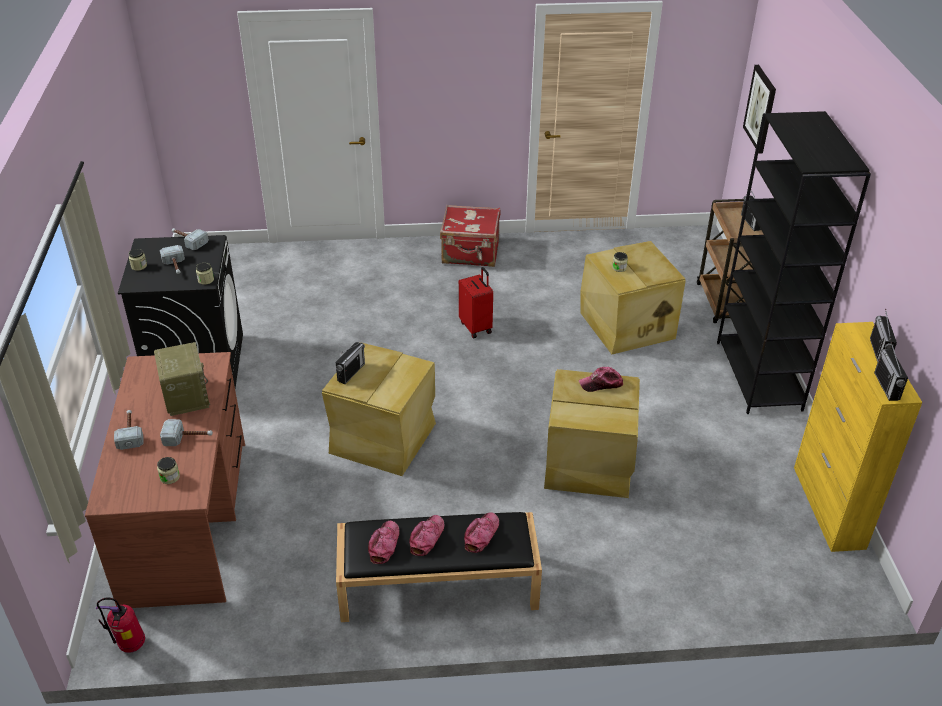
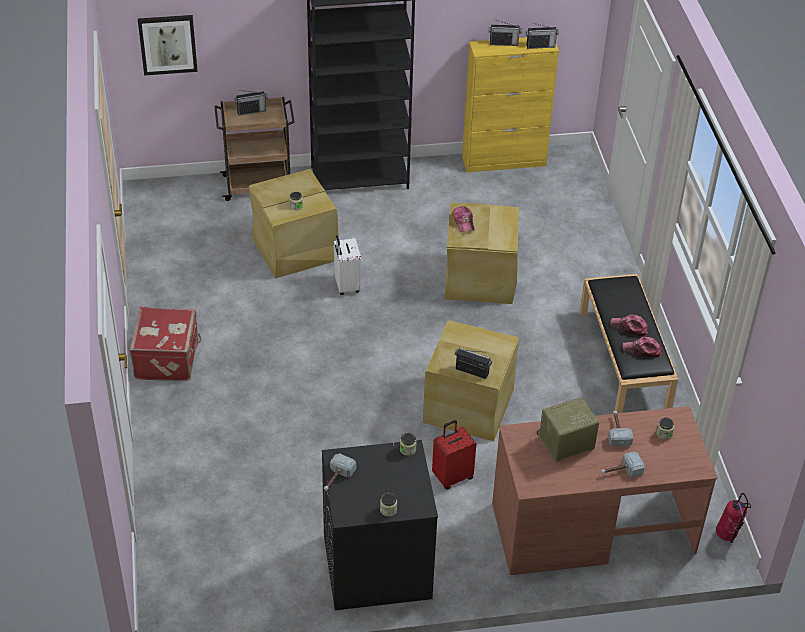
camera: 95 degrees left, 5 degrees up
hammer [160,245,185,274] -> none
red suitcase [459,267,493,338] -> red suitcase moved to [432,420,476,489]
cap [464,512,499,553] -> none
none -> white suitcase [334,235,361,295]

